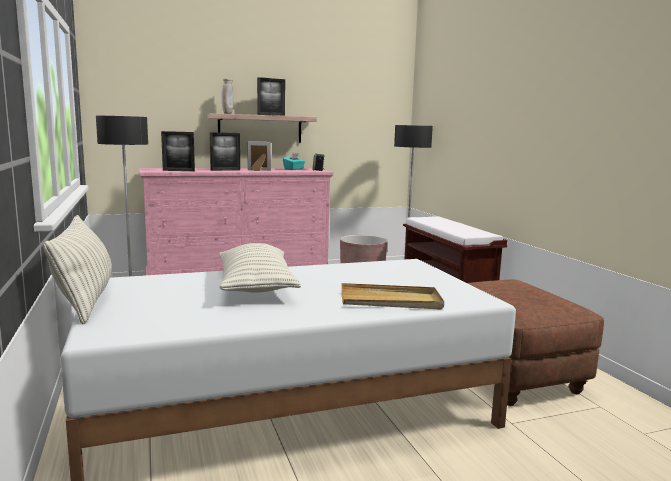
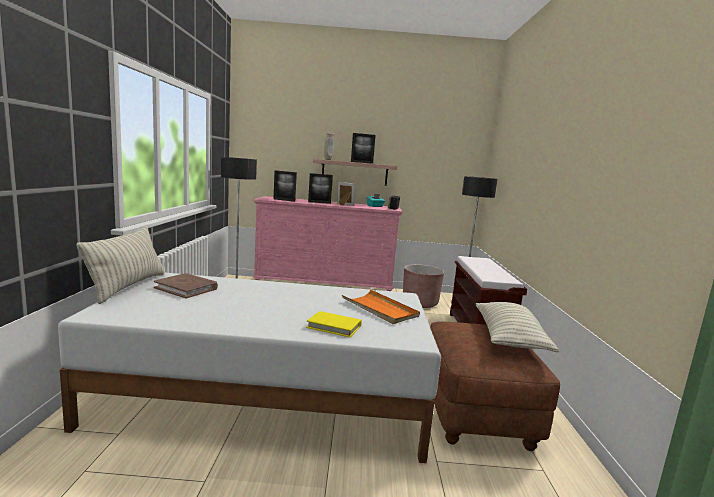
camera: 20 degrees right, 0 degrees up
pillow [219,243,301,293] -> pillow moved to [476,302,559,352]
beige tray [342,283,444,310] -> yellow book [306,311,362,337]
none -> brown book [154,273,218,299]
none -> orange tray [342,289,420,324]

